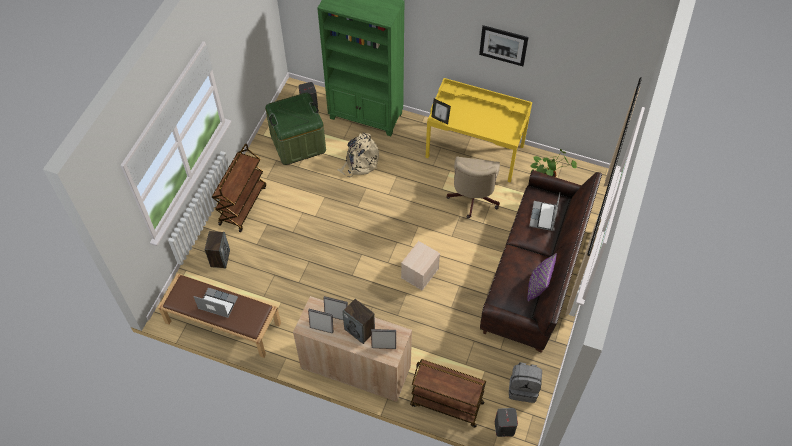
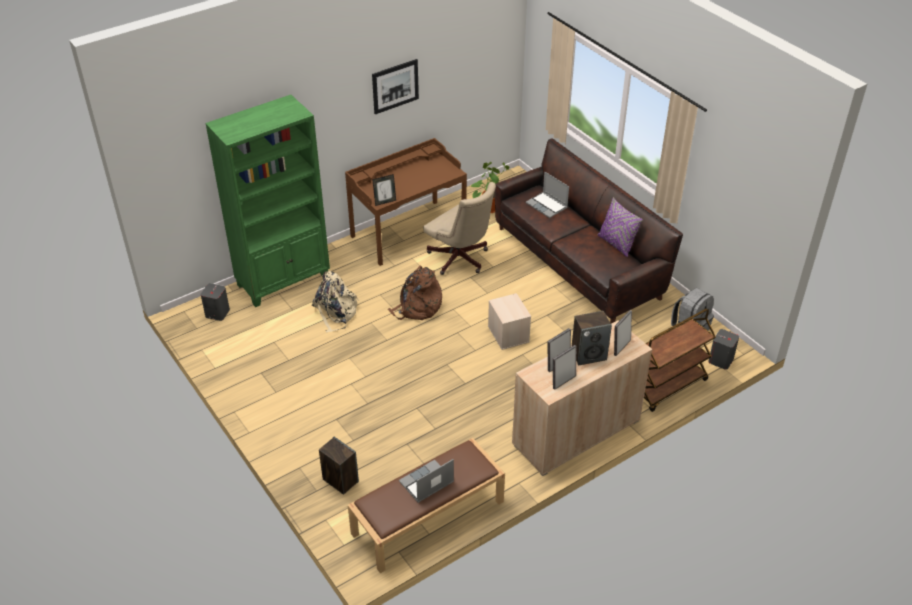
camera: 55 degrees left, 15 degrees down
brown cart [212,143,266,232] -> none
green storage box [265,93,326,165] -> none
yellow desk [426,78,532,182] -> brown desk [345,138,467,266]
none -> brown backpack [388,265,442,320]

